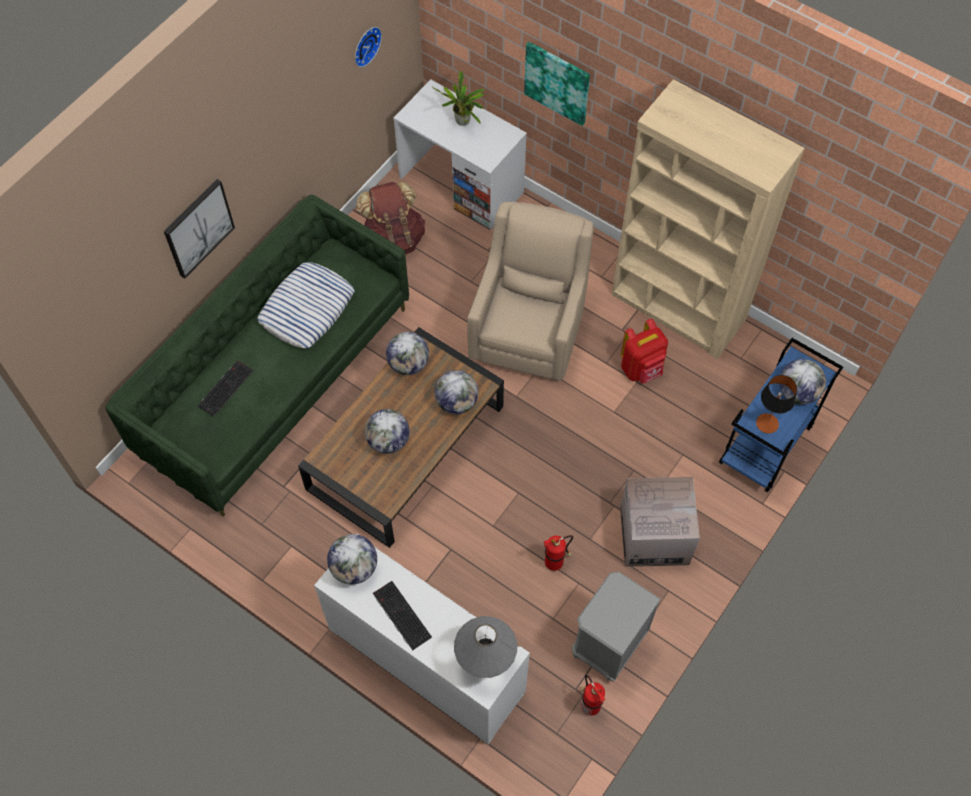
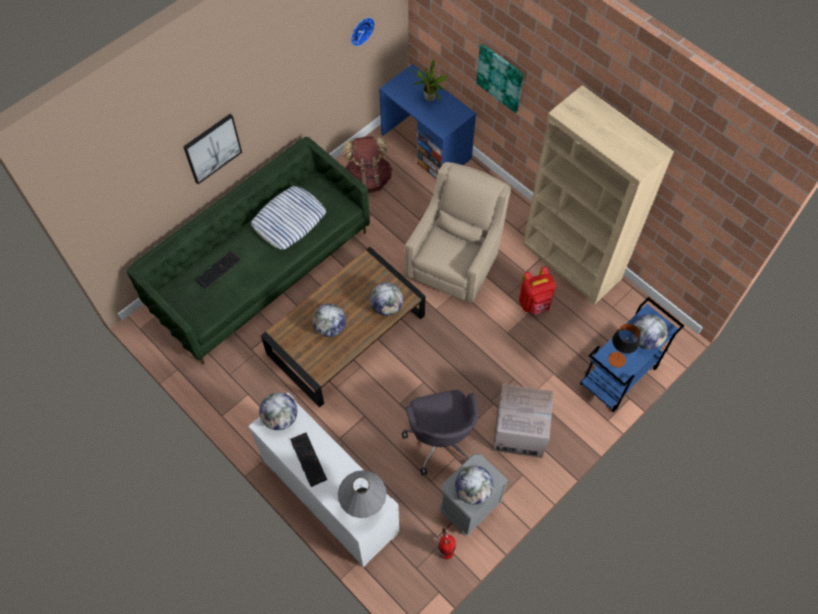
camera: 10 degrees right, 0 degrees up
globe [386,332,429,375] -> globe moved to [455,466,493,505]
white desk [393,79,527,230] -> blue desk [379,64,476,180]
fire extinguisher [544,535,573,571] -> grey office chair [402,390,479,475]

